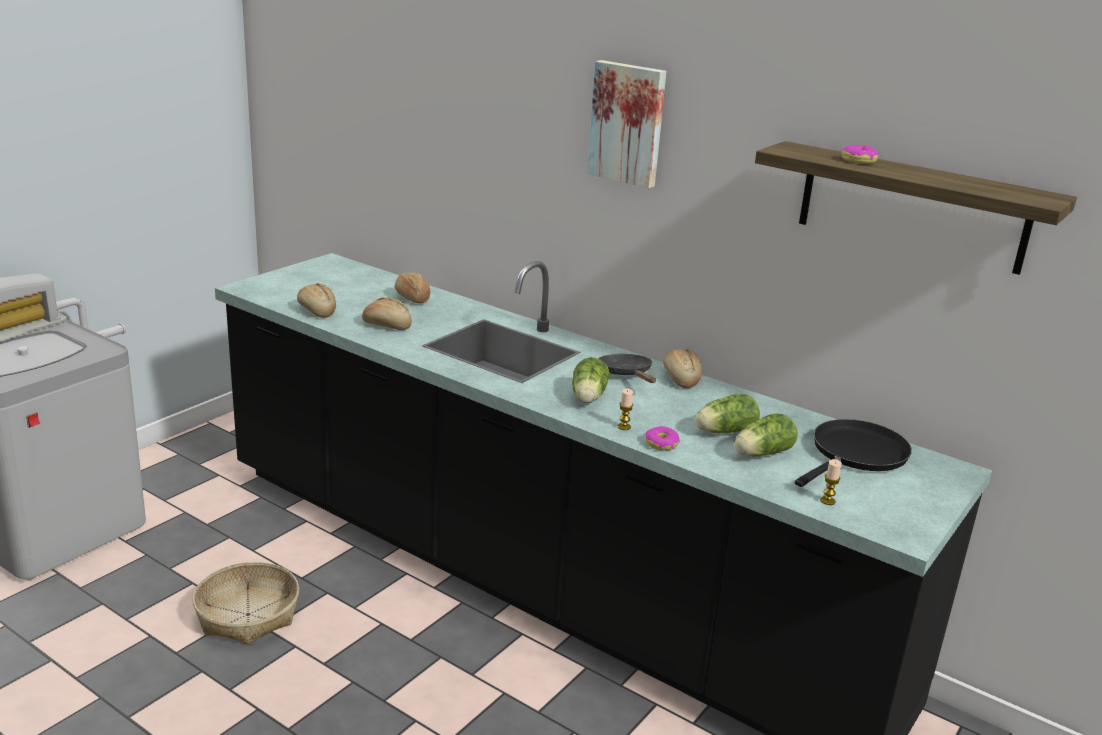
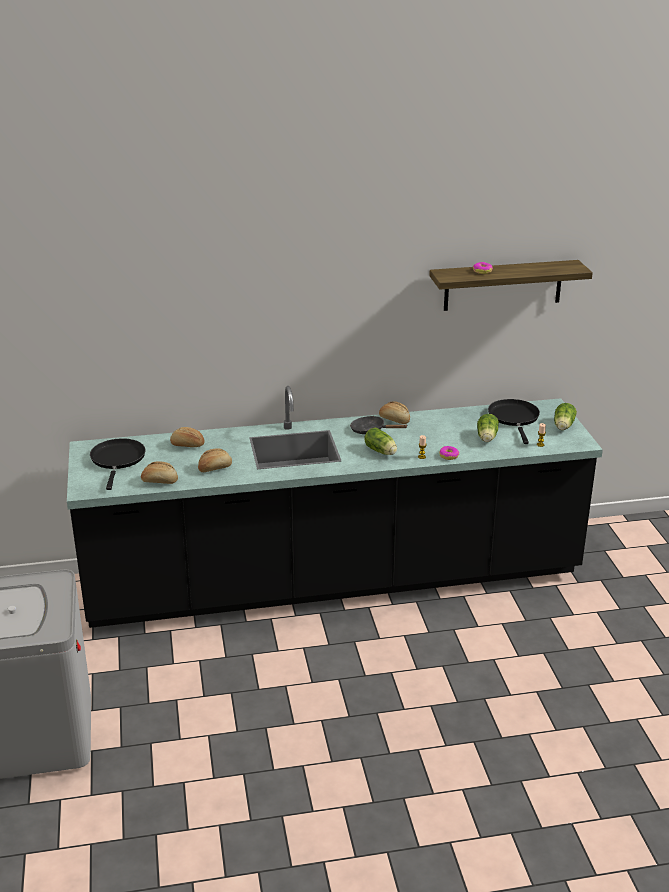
camera: 45 degrees left, 5 degrees up
basket [192,562,299,645] -> none
picture [587,60,666,188] -> none
lettuce [695,394,760,433] -> lettuce moved to [554,403,577,430]
none -> black frying pan [90,438,145,490]

